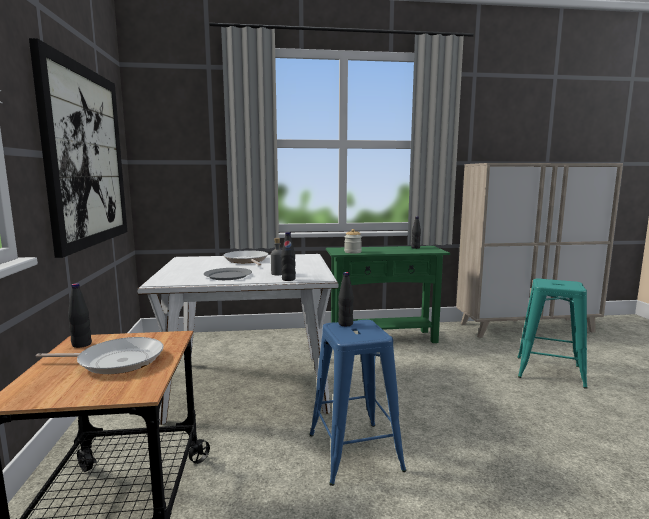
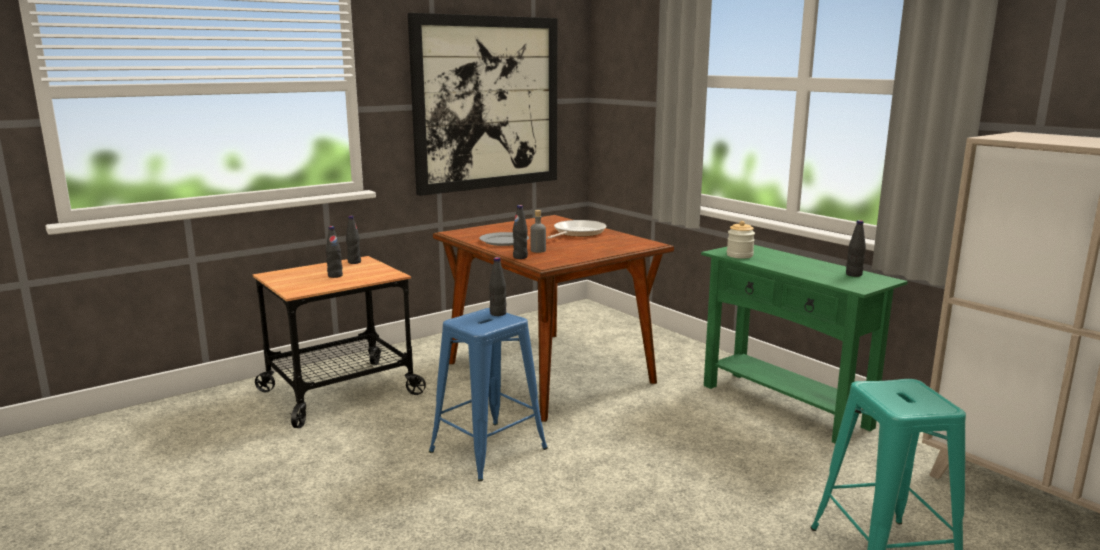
camera: 60 degrees right, 5 degrees up
frying pan [36,337,163,374] -> black bottle [326,226,343,278]
white dining table [137,254,338,425] -> brown dining table [433,215,674,422]

